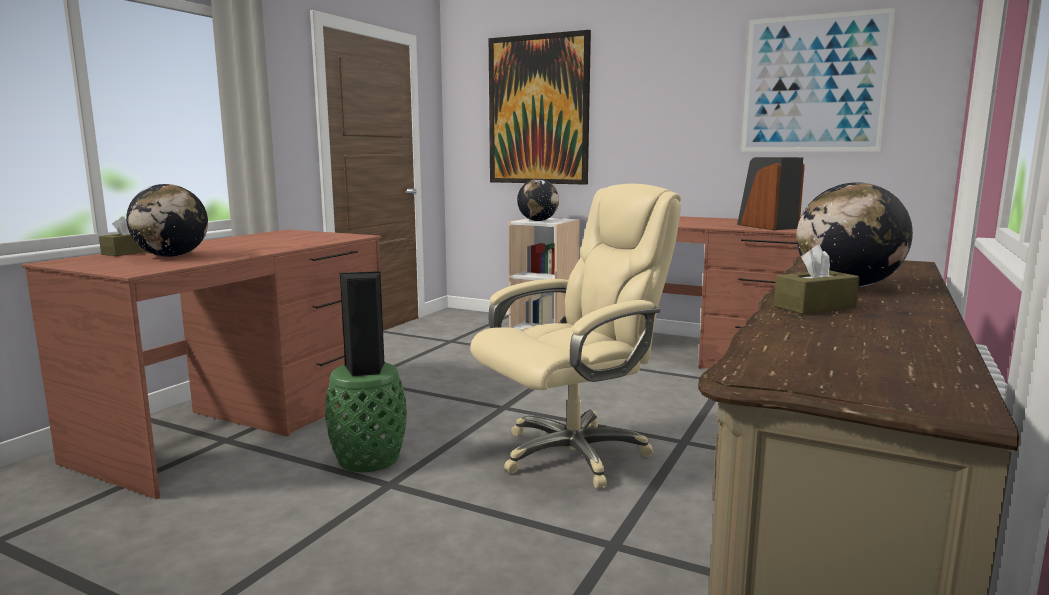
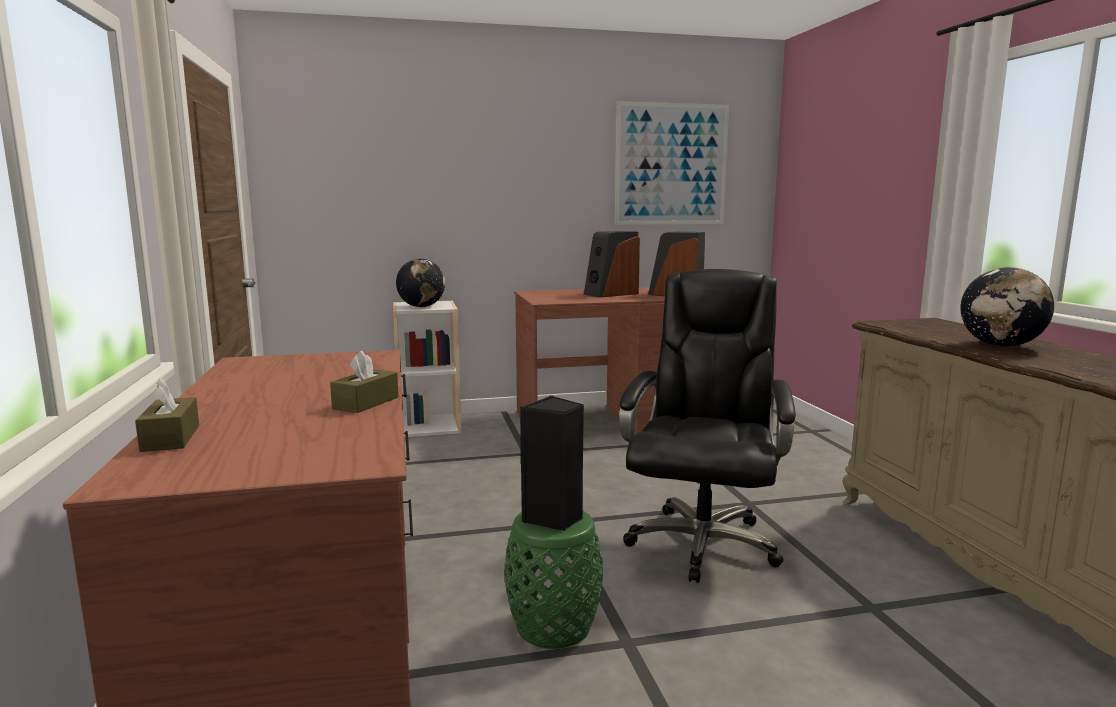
camera: 40 degrees left, 0 degrees up
globe [126,184,208,257] -> none
beige office chair [470,184,681,489] -> black office chair [619,269,796,583]
picture [489,30,591,185] -> none
brown tissue box [774,245,860,314] -> brown tissue box moved to [330,351,398,413]
none -> speaker [584,231,640,297]

